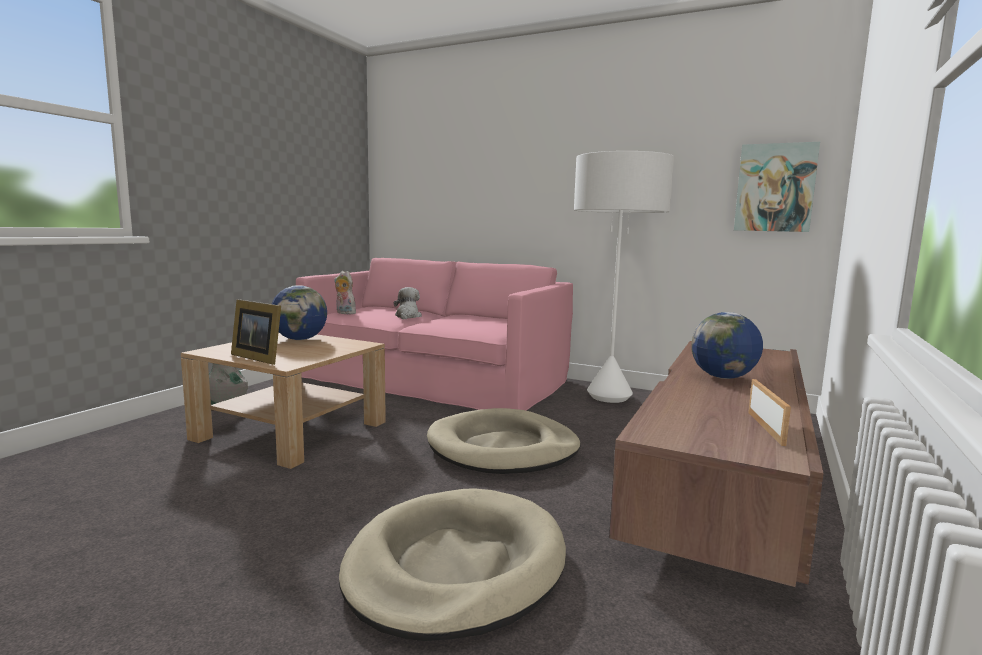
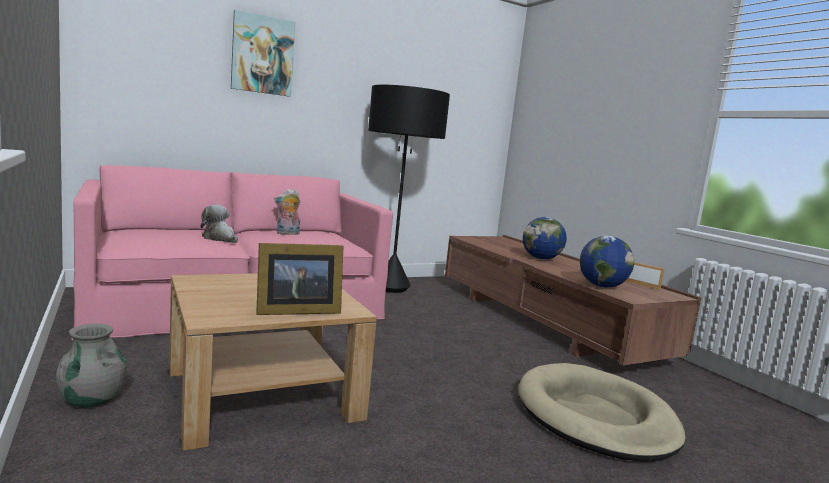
camera: 55 degrees left, 0 degrees up
globe [272,285,327,340] -> globe moved to [580,236,634,288]
plush toy [334,271,357,314] -> plush toy moved to [274,189,300,235]
beige dog bed [427,408,580,474] -> none
white floor lamp [574,151,674,403] -> black floor lamp [368,85,450,293]
picture [734,142,820,232] -> picture moved to [231,10,295,97]

